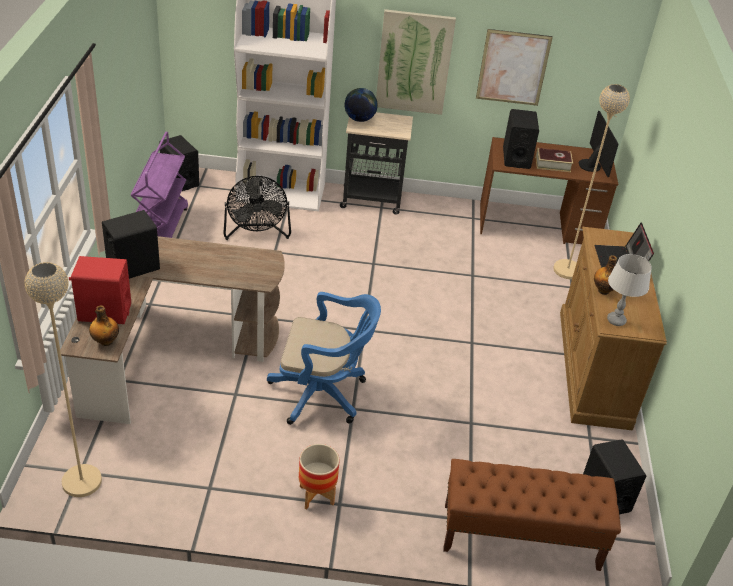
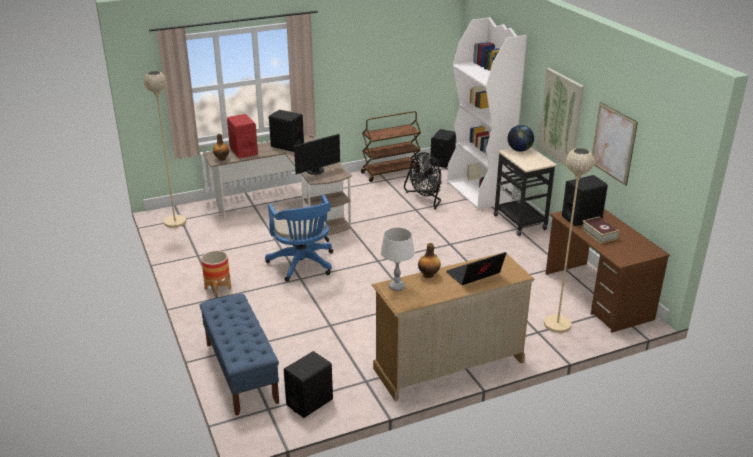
camera: 65 degrees right, 10 degrees down
purple cart [131,132,188,238] -> brown cart [361,111,421,182]
brown bench [443,459,621,571] -> blue bench [200,294,279,416]
monitor [579,110,619,177] -> monitor moved to [294,134,340,175]

